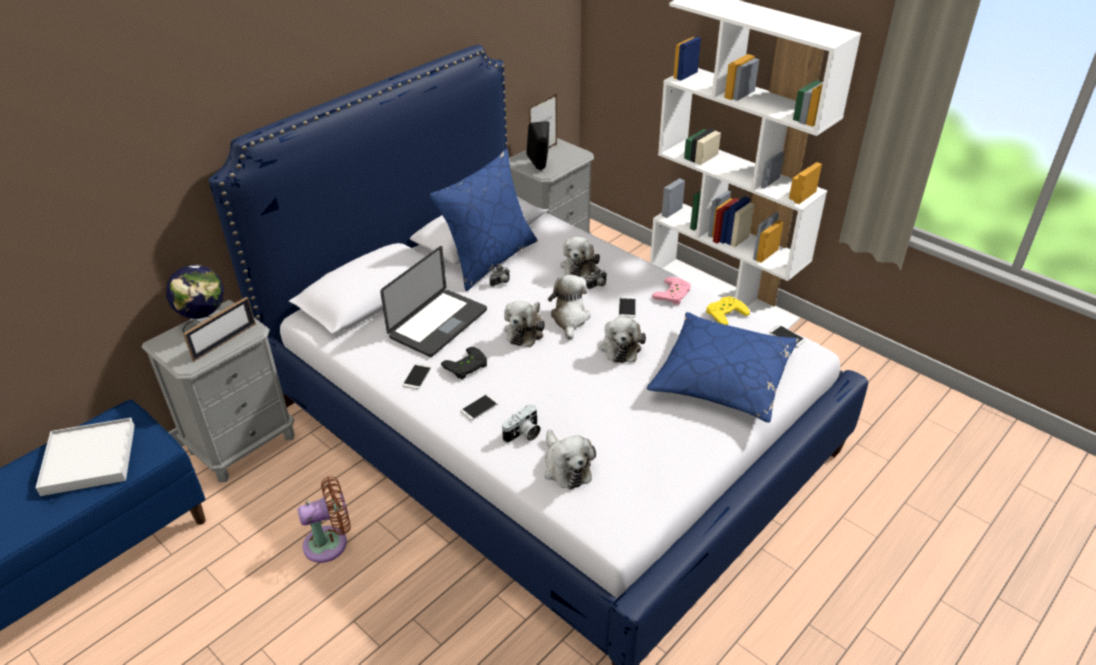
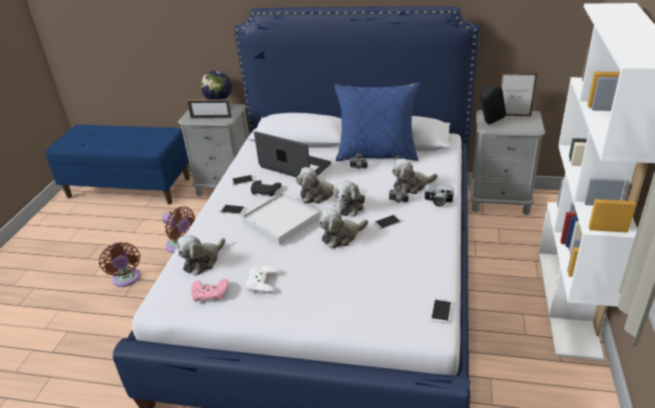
camera: 60 degrees right, 5 degrees down
white tray [36,418,135,496] -> white tray moved to [241,192,320,245]
laptop [380,246,487,357] -> laptop turned 150 degrees counterclockwise [254,131,331,177]
camera [502,404,541,443] -> camera moved to [424,185,455,207]
plush toy [548,275,591,340] -> plush toy turned 135 degrees clockwise [333,181,365,217]
blue pillow [647,312,799,423] -> none
pink game controller [652,277,690,305] -> pink game controller moved to [191,279,228,302]
yellow game controller [706,296,750,325] -> none
none -> brown fan [99,242,140,287]
none -> white game controller [246,266,279,294]

